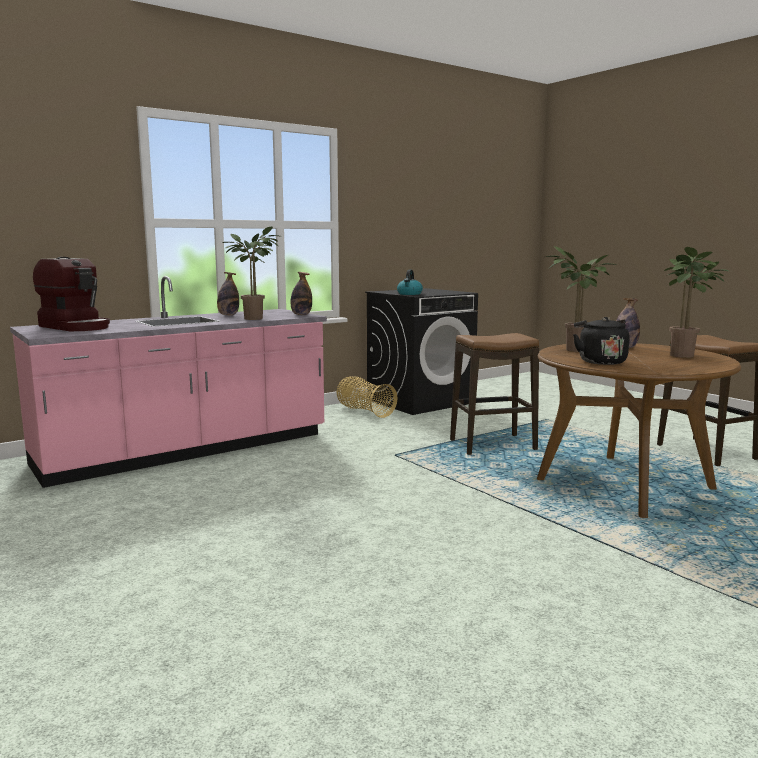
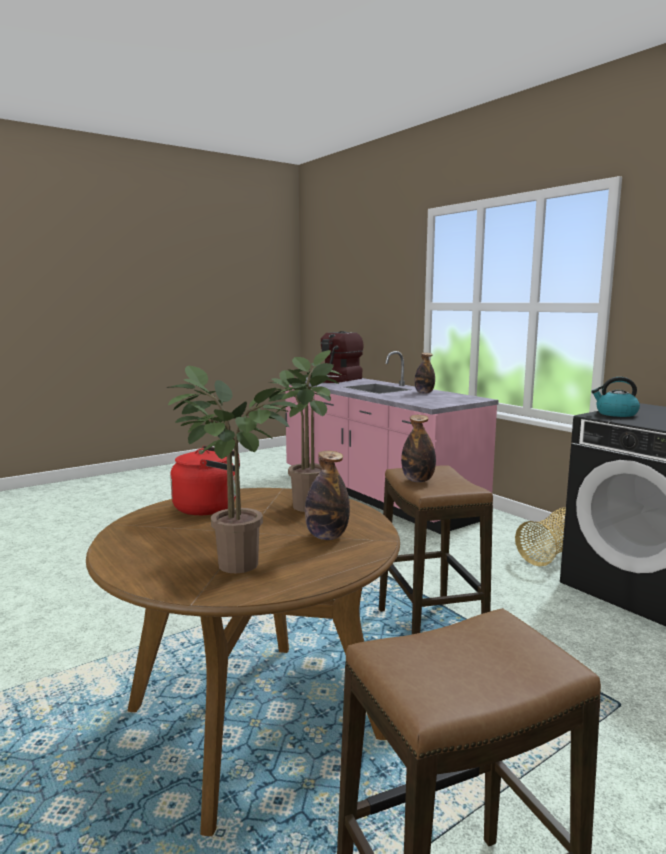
camera: 90 degrees right, 0 degrees up
potted plant [222,226,282,320] -> none
bottle [291,272,312,315] -> bottle moved to [401,415,436,482]
black kettle [573,317,629,365] -> red kettle [170,446,240,515]

